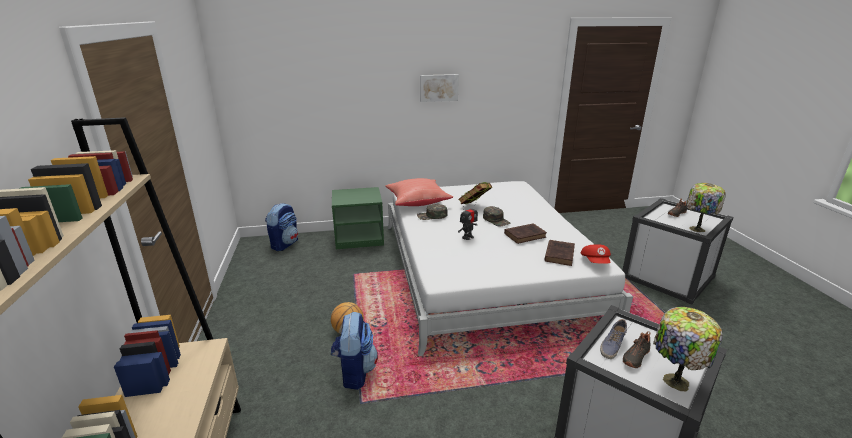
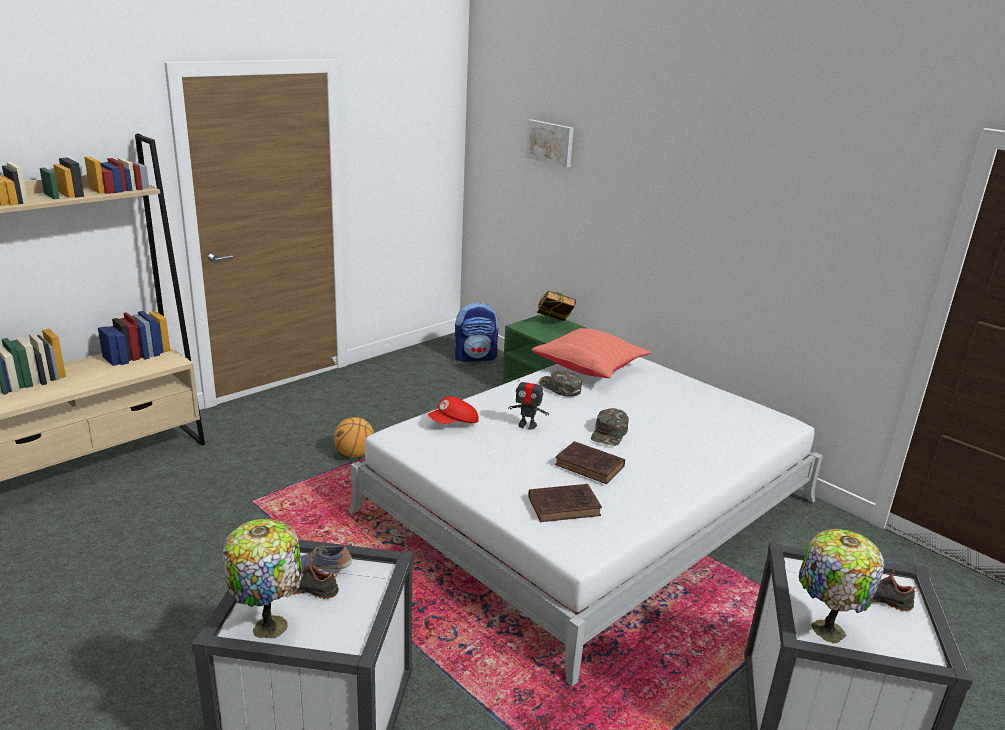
camera: 55 degrees right, 0 degrees up
backpack [331,312,378,390] -> none
picture [420,74,459,102] -> picture moved to [526,120,574,168]
book [458,182,492,204] -> book moved to [537,291,576,321]
red cap [580,245,611,264] -> red cap moved to [428,396,479,424]

